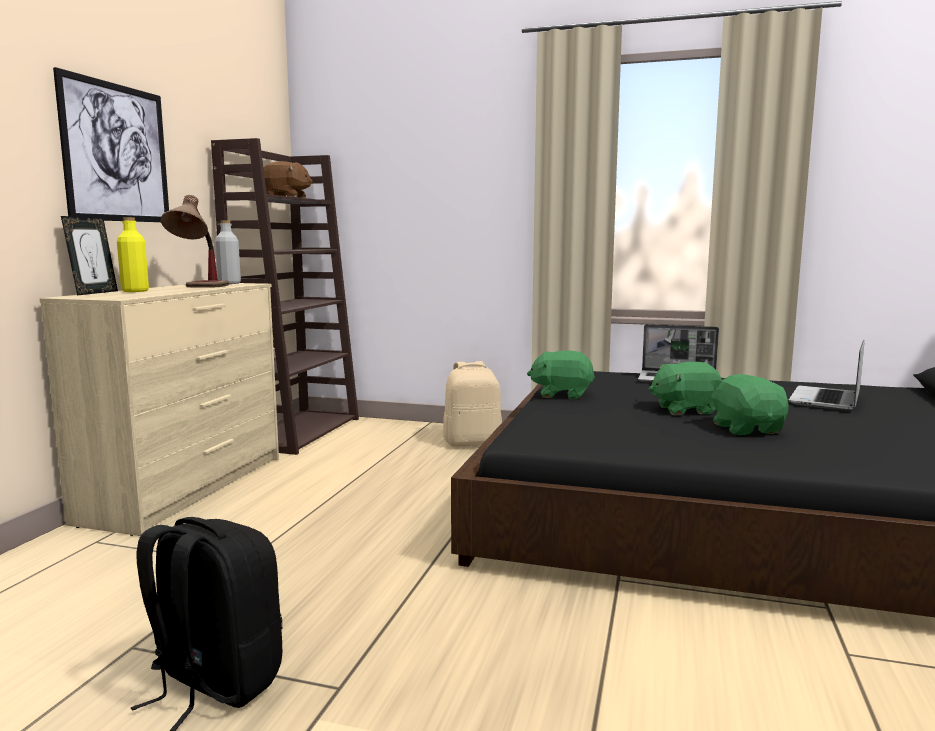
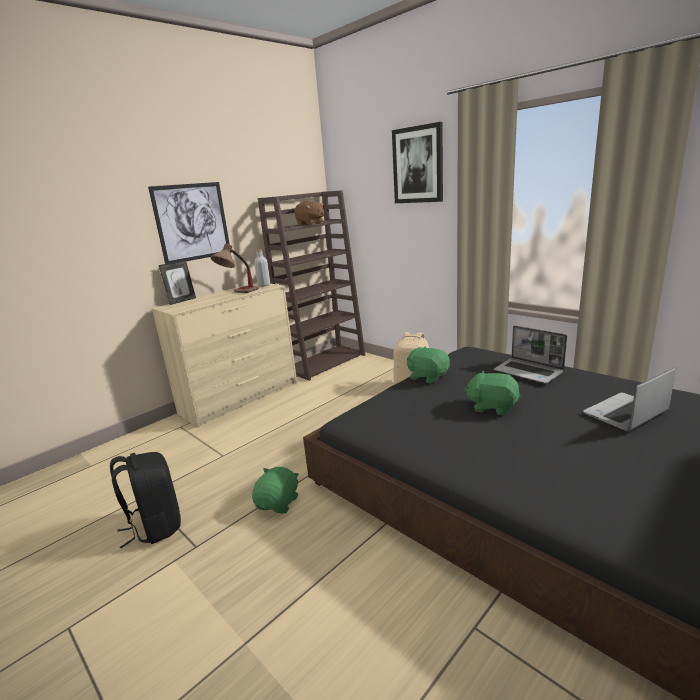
camera: 30 degrees right, 10 degrees up
yellow bottle [117,217,149,292] -> none
green plush toy [710,374,789,435] -> green plush toy moved to [252,467,299,514]
none -> picture [392,122,443,203]

